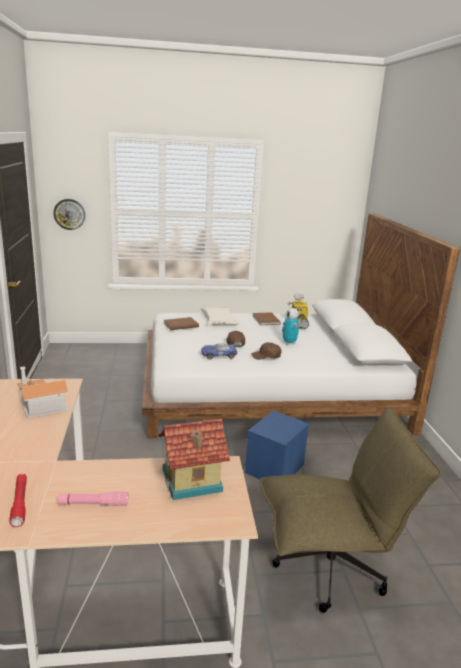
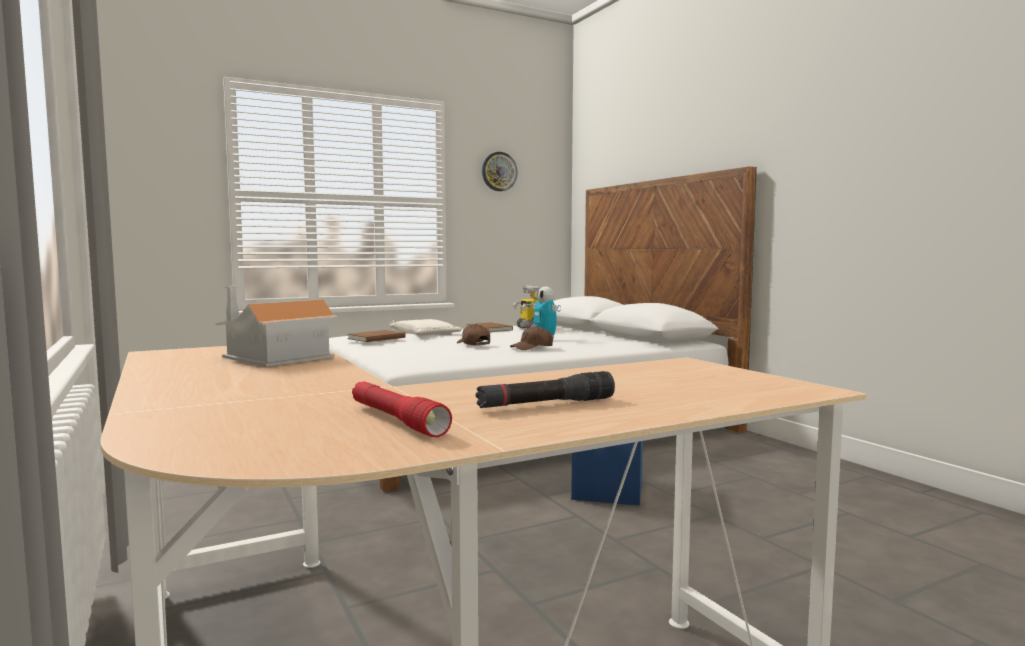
camera: 20 degrees left, 15 degrees down
wall clock [54,199,85,230] -> wall clock moved to [482,152,518,191]
pink flashlight [57,492,128,506] -> black flashlight [476,371,615,408]
toy house [158,419,230,500] -> none
toy car [201,344,237,360] -> none
beige office chair [260,407,441,613] -> none

